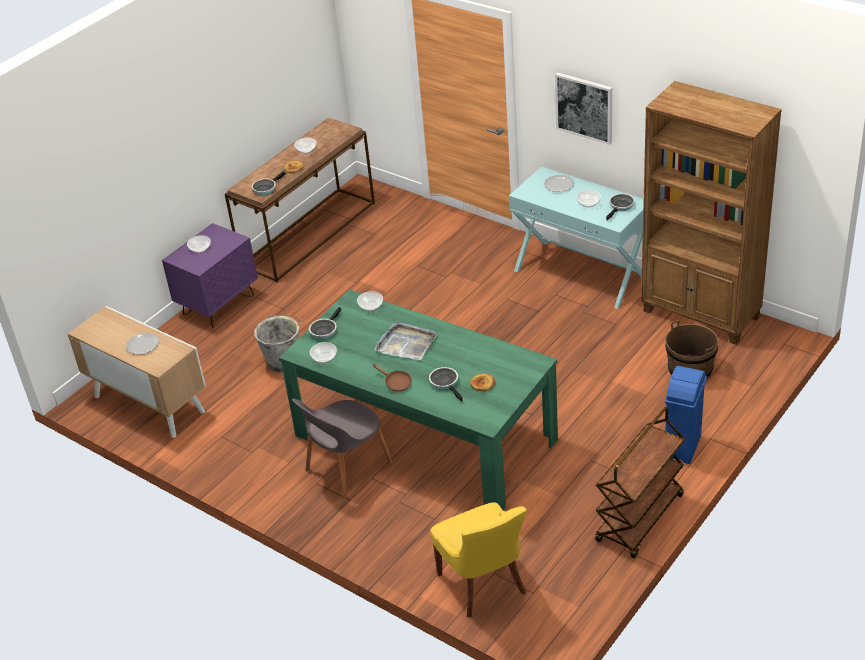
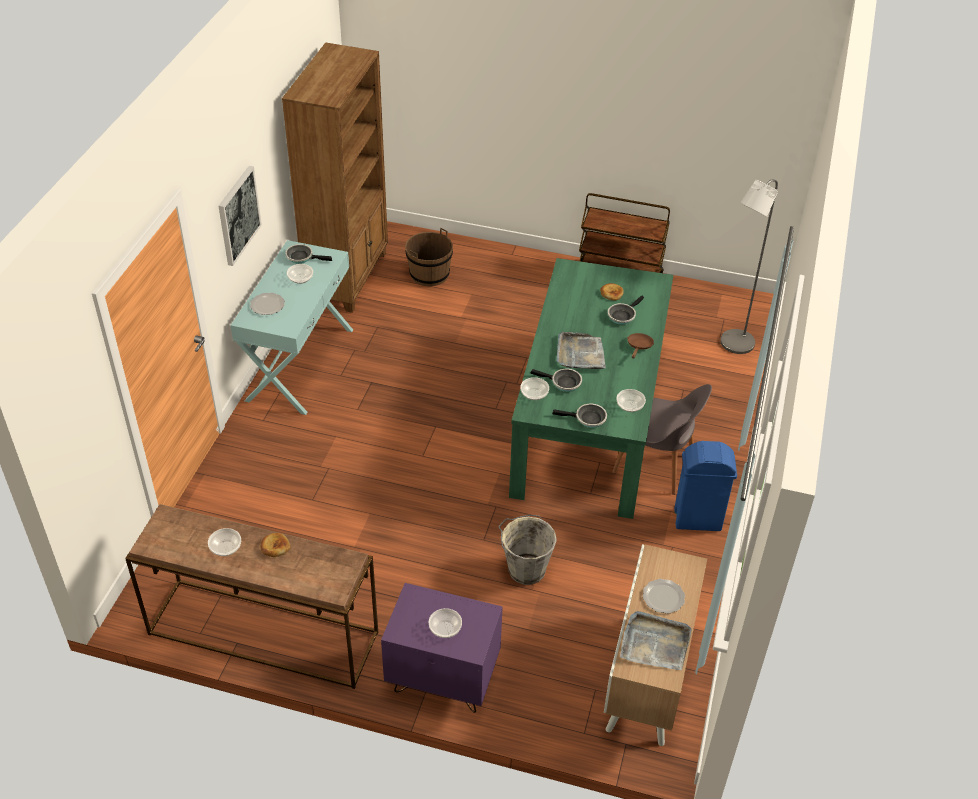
camera: 115 degrees left, 5 degrees up
frying pan [251,171,286,195] -> frying pan moved to [530,369,582,392]
yellow chair [430,502,527,618] -> grey floor lamp [720,179,778,354]
blue trash can [665,366,707,464] -> blue trash can moved to [674,441,737,531]
none -> grey tray [620,611,691,670]

